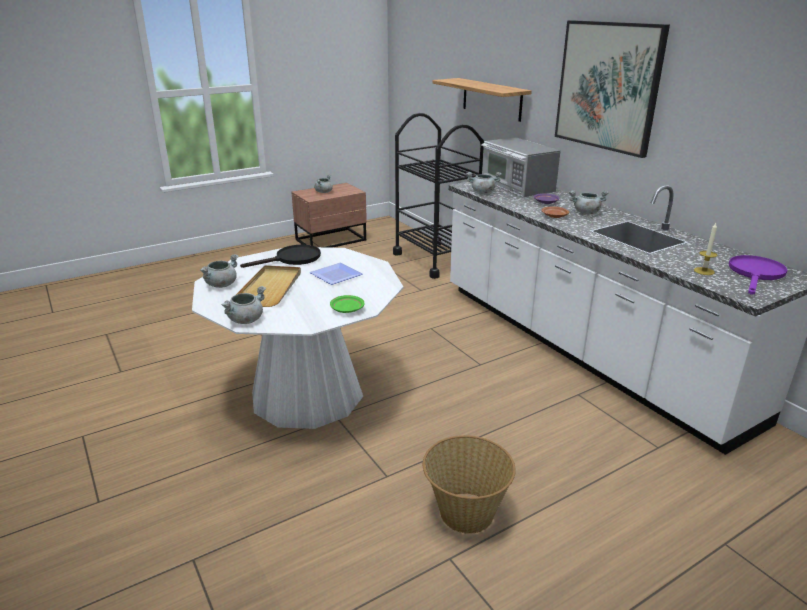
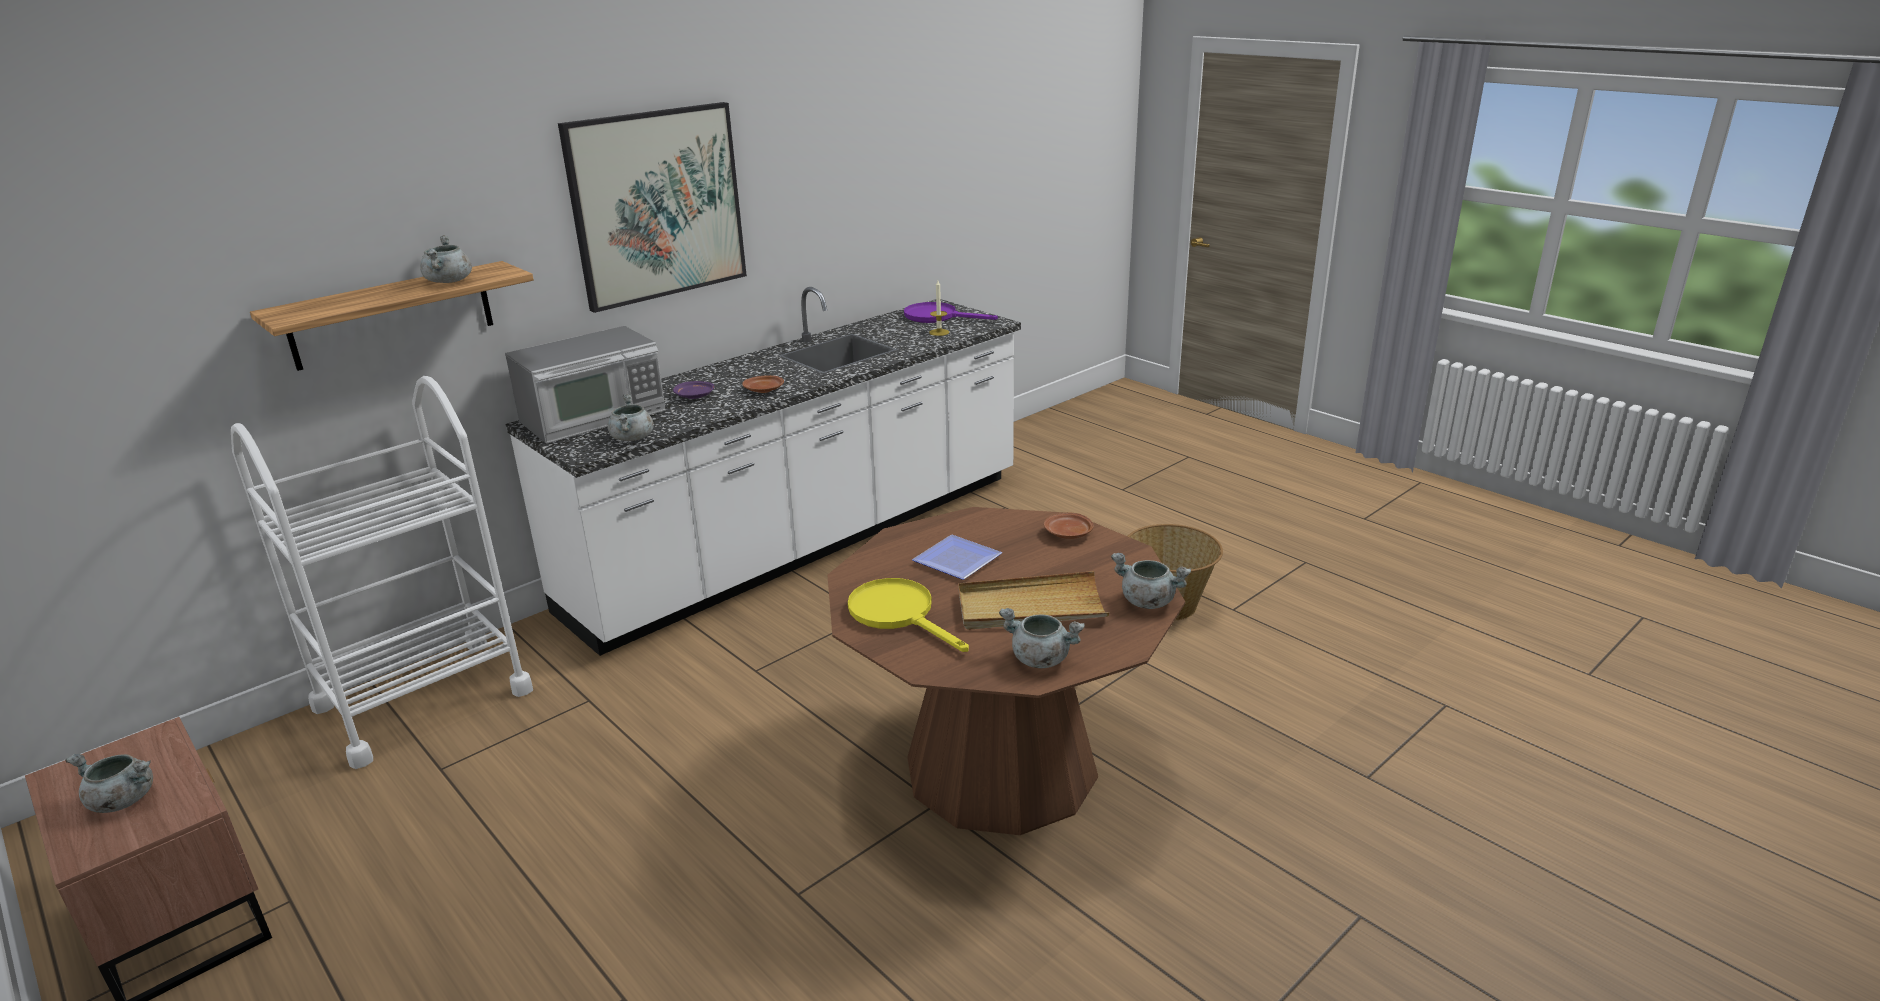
camera: 100 degrees left, 0 degrees up
white dining table [192,247,404,429] -> brown dining table [827,507,1185,835]
black frying pan [240,245,321,268] -> yellow frying pan [848,578,969,652]
green plate [330,295,365,313] -> brown plate [1044,513,1094,539]
black cart [393,113,484,279] -> white cart [231,376,533,769]
grey cooking pot [569,190,609,214] -> grey cooking pot moved to [420,235,472,283]

